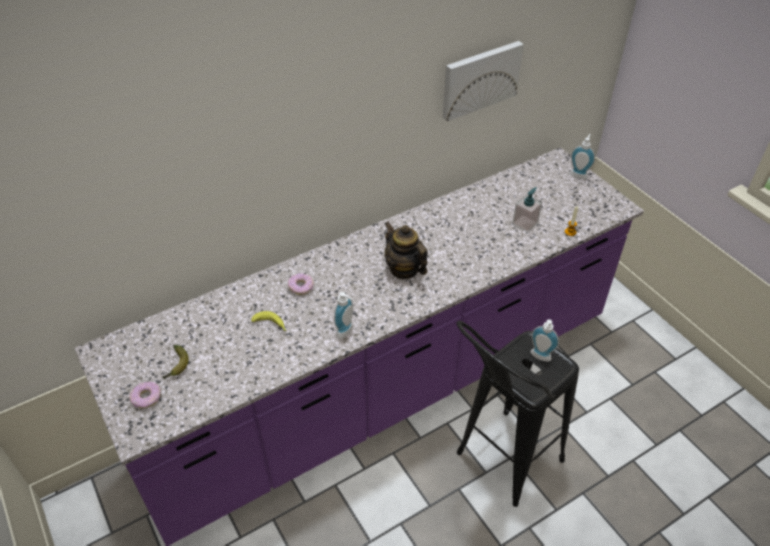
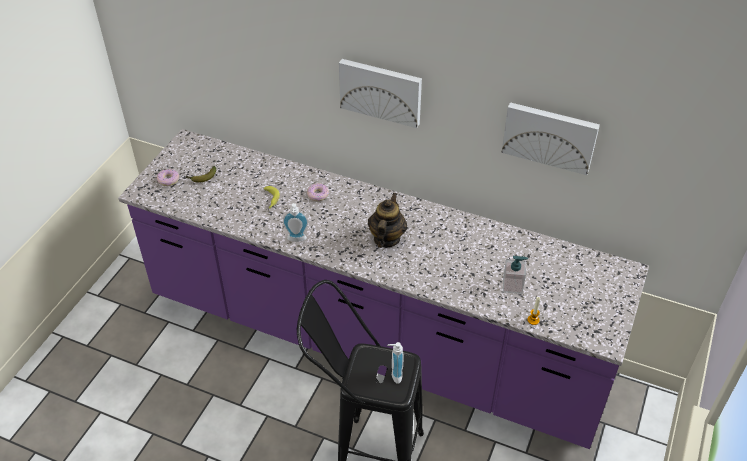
camera: 55 degrees right, 0 degrees up
soap dispenser [570,134,595,179] -> none
none -> picture [339,59,422,128]

